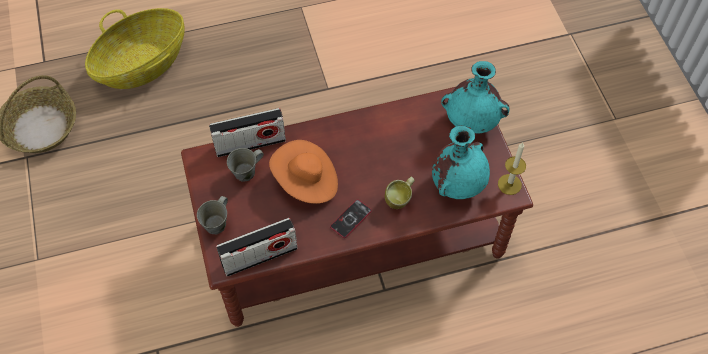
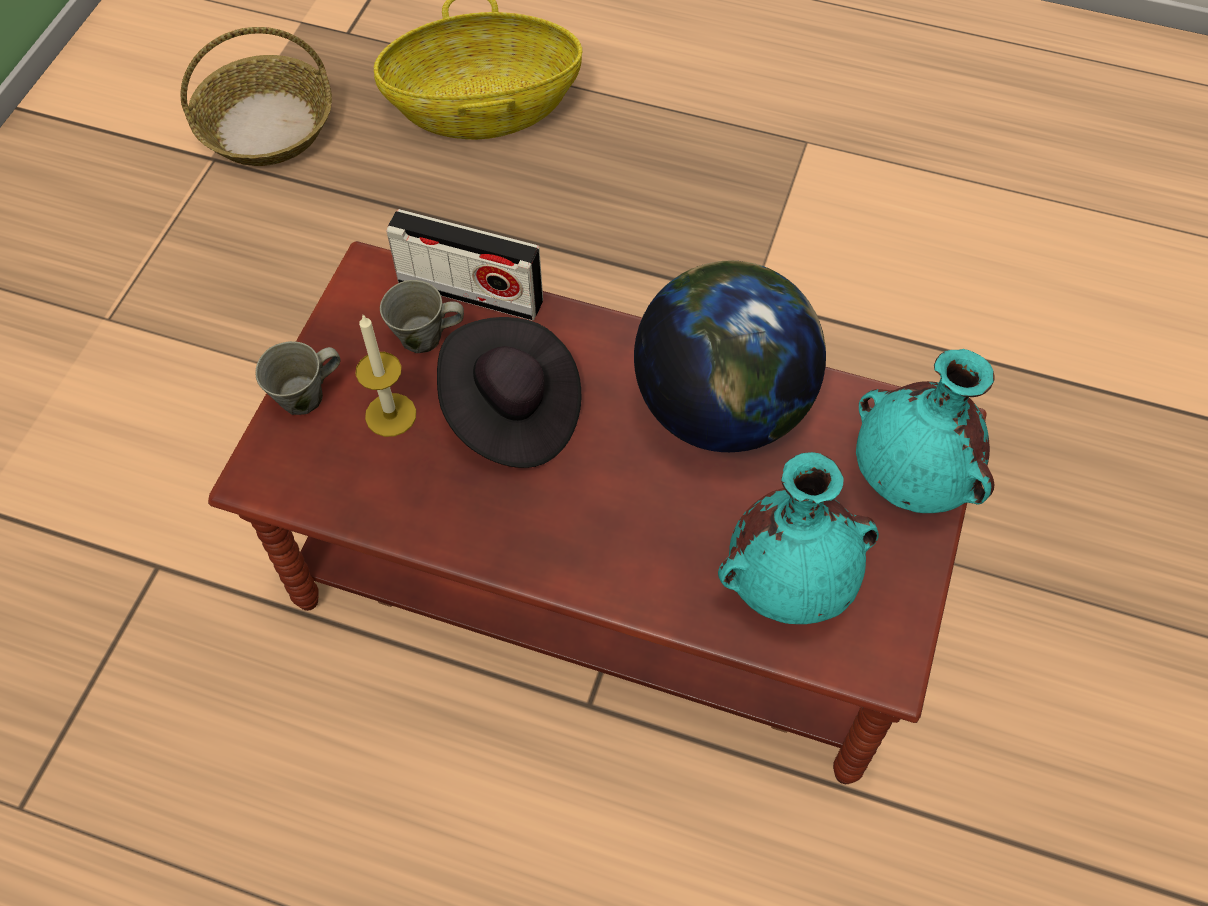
camera: 35 degrees right, 0 degrees up
radio [216,218,298,277] -> none
orange hat [269,140,338,204] -> black hat [437,317,581,468]
phone [330,199,372,238] -> none
mug [385,176,414,209] -> none
candle [498,142,526,195] -> candle moved to [355,315,416,437]
none -> globe [634,261,826,452]

